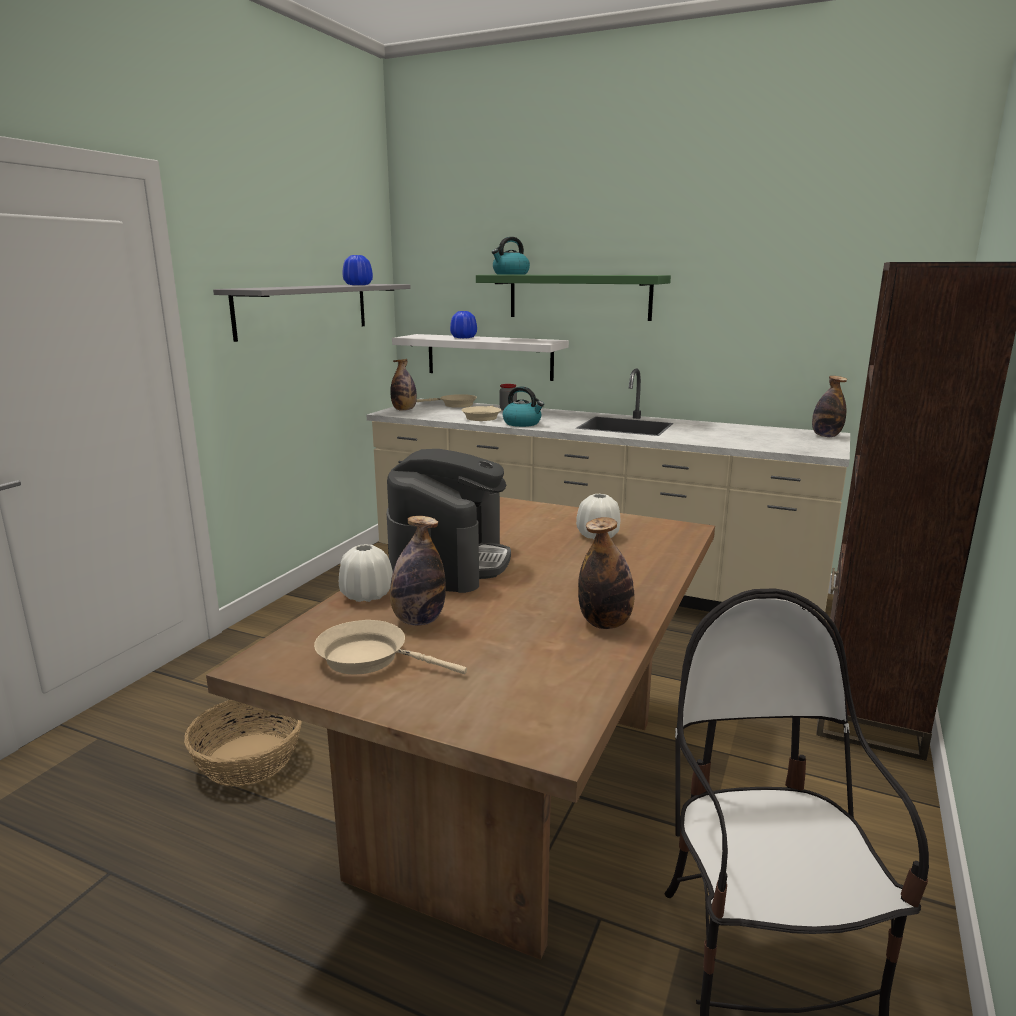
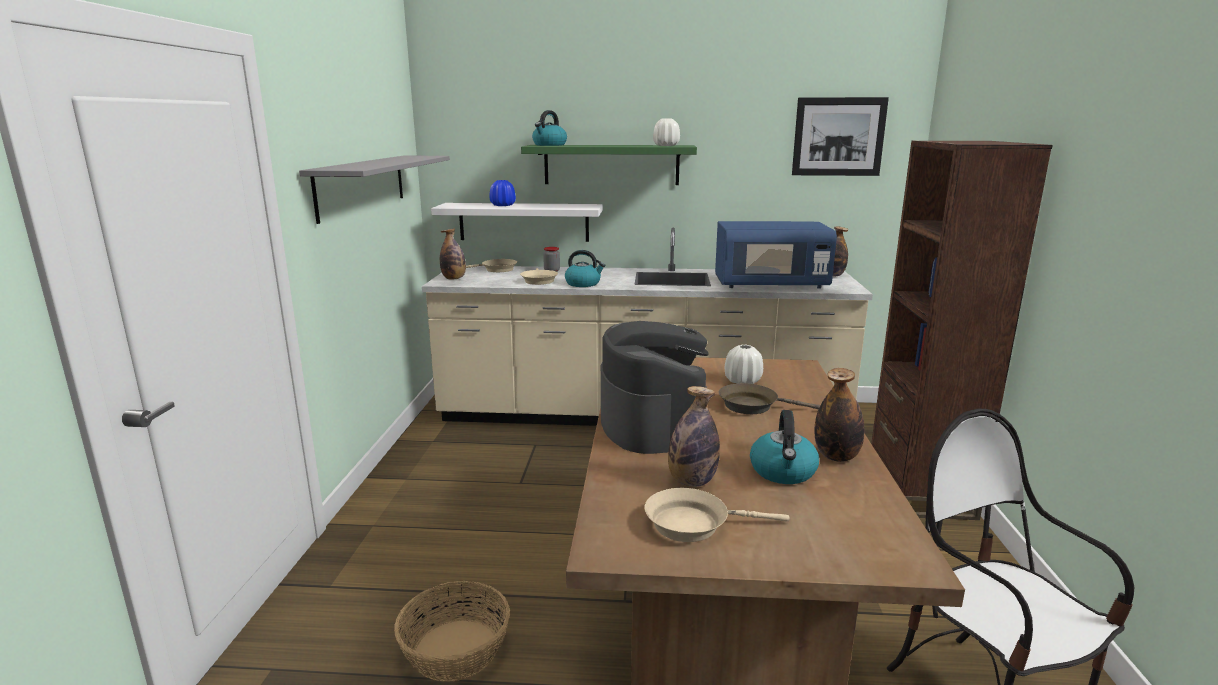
camera: 20 degrees left, 0 degrees up
white vase [339,544,393,602] -> white vase moved to [653,118,680,146]
blue vase [342,255,373,285] -> none
none -> blue microwave [715,221,837,289]
none -> brown frying pan [719,383,820,414]
none -> kettle [750,410,819,484]
none -> picture [792,97,889,176]

